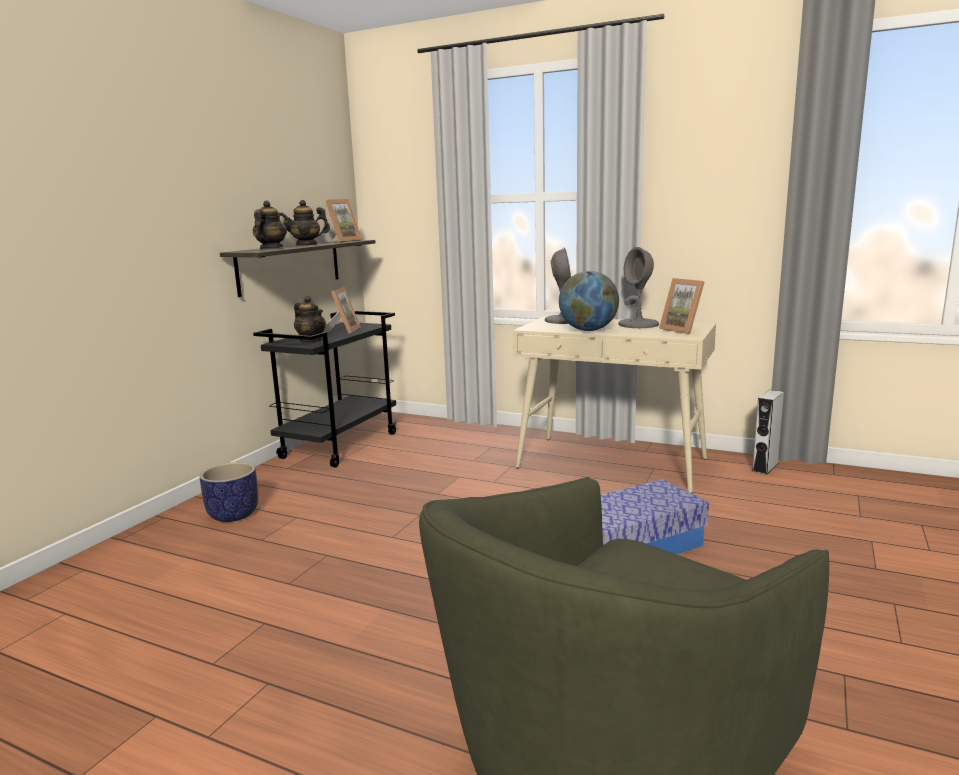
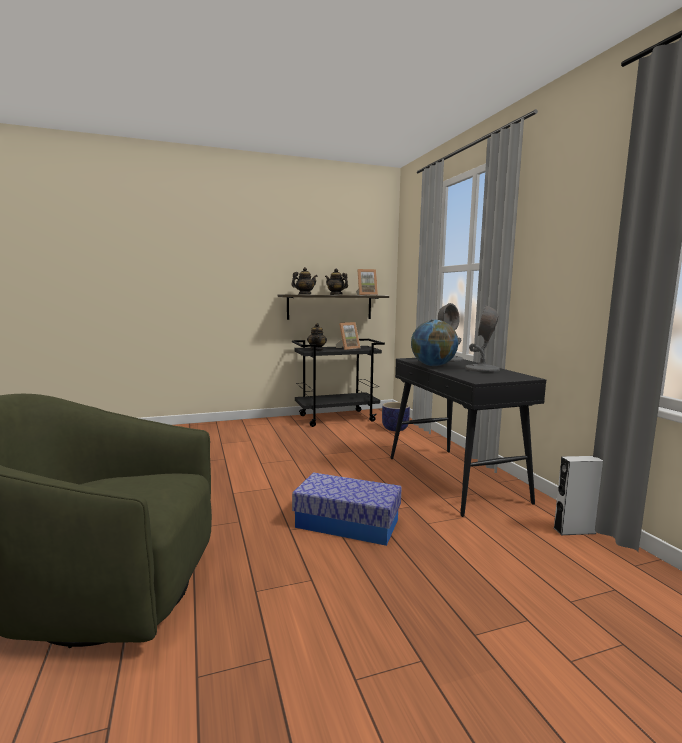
camera: 45 degrees right, 5 degrees down
planter [200,462,258,522] -> planter moved to [382,402,410,431]
beige console table [513,316,716,493] -> black console table [391,358,546,517]
picture frame [659,278,705,334] -> none

